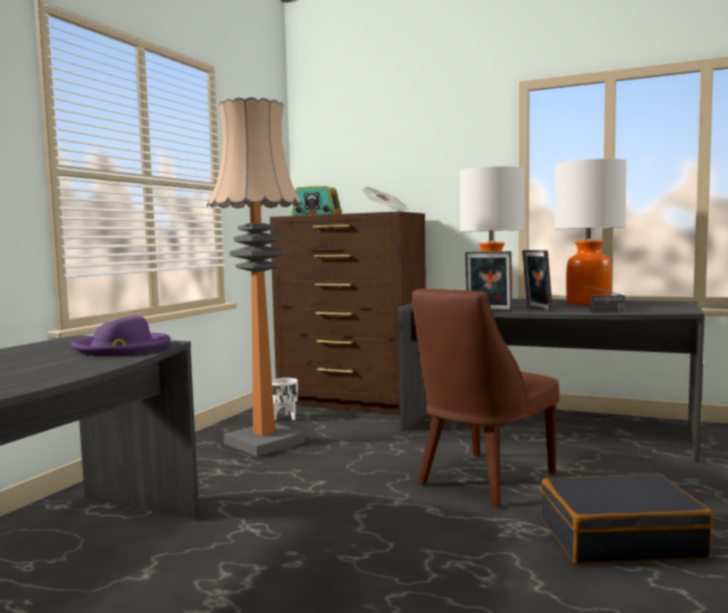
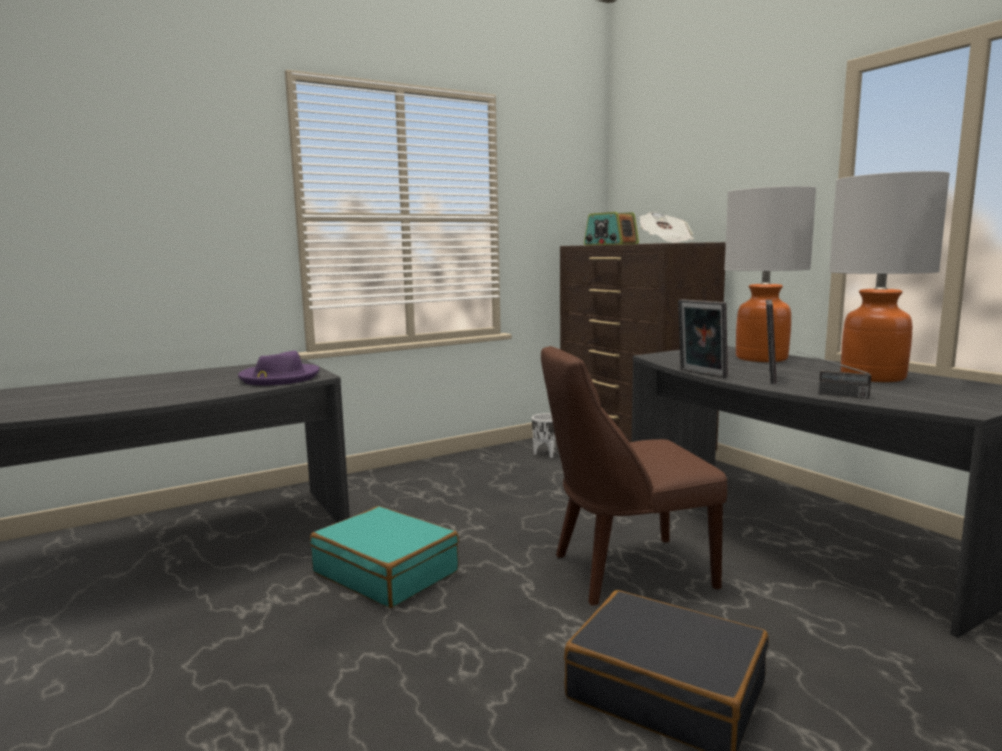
camera: 35 degrees right, 5 degrees up
floor lamp [207,97,305,457] -> none
none -> turquoise suitcase [310,506,459,608]

